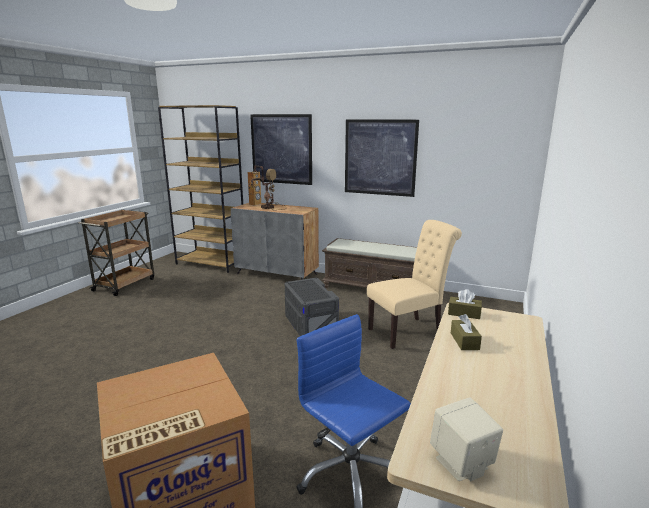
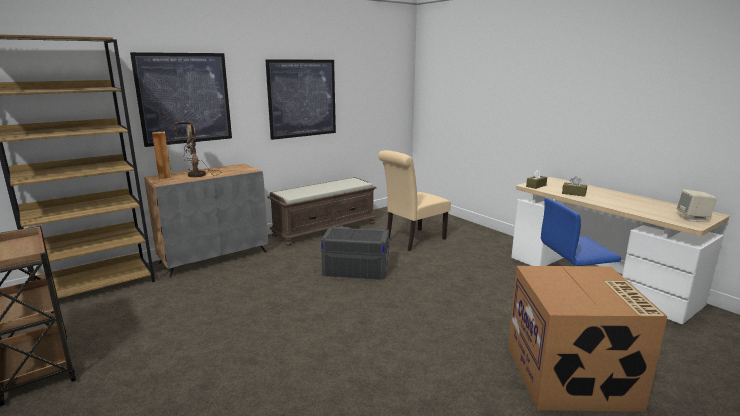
camera: 60 degrees left, 0 degrees up
beige chair [367,220,462,349] -> beige chair turned 135 degrees counterclockwise [378,150,451,251]

